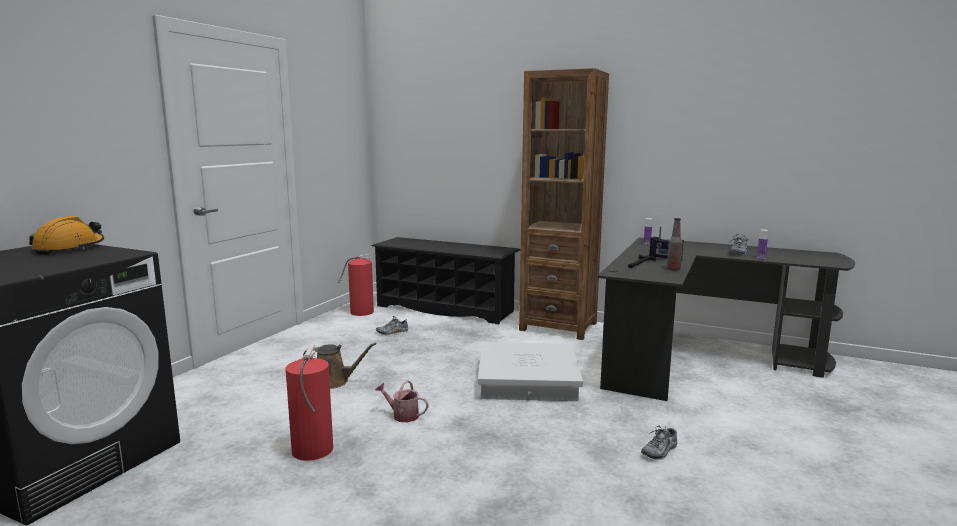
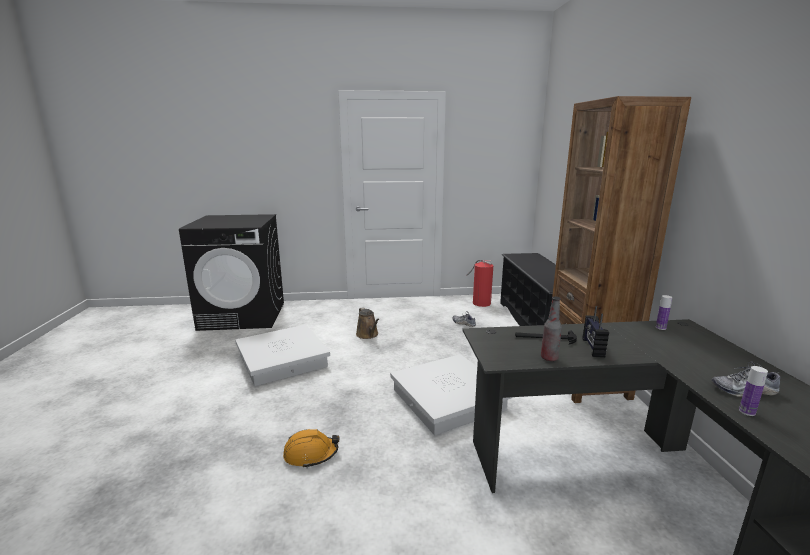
camera: 60 degrees right, 5 degrees up
orange hard hat [29,216,104,255] -> orange hard hat moved to [283,429,339,469]
fire extinguisher [286,345,333,461] -> white storage box [235,325,330,386]
watering can [375,380,429,422] -> none
shoe [641,425,677,460] -> none

